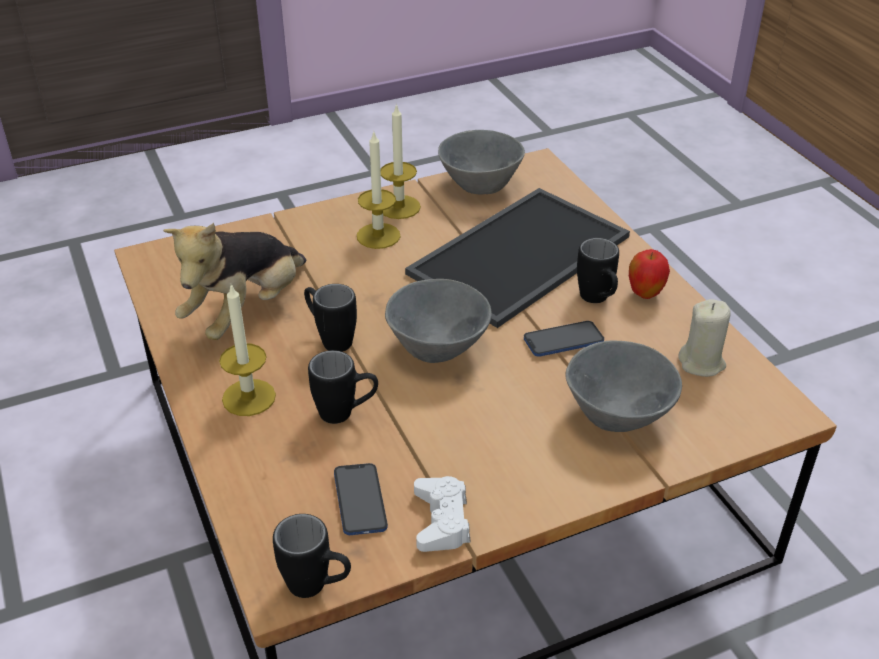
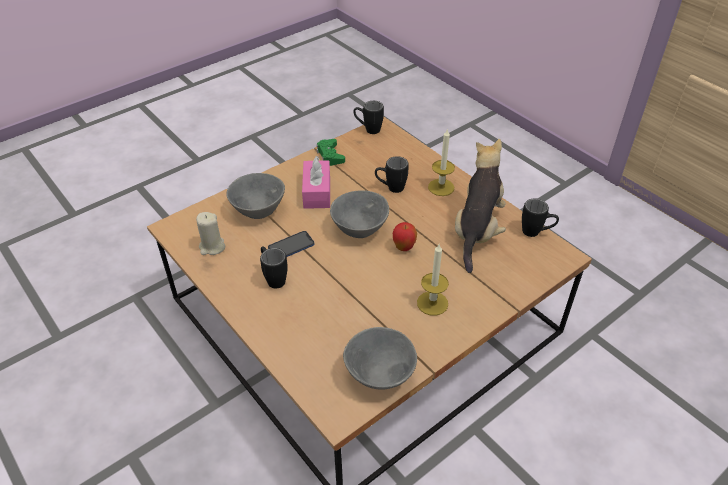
camera: 165 degrees right, 5 degrees up
black mug [304,284,357,352] -> black mug moved to [522,198,559,237]
phone [334,463,388,535] -> none
candle [380,103,421,219] -> none
tray [405,188,630,328] -> none
white game controller [414,476,471,552] -> green game controller [317,139,345,166]
apple [629,249,670,299] -> apple moved to [393,222,417,251]
none -> pink tissue box [302,156,330,209]

